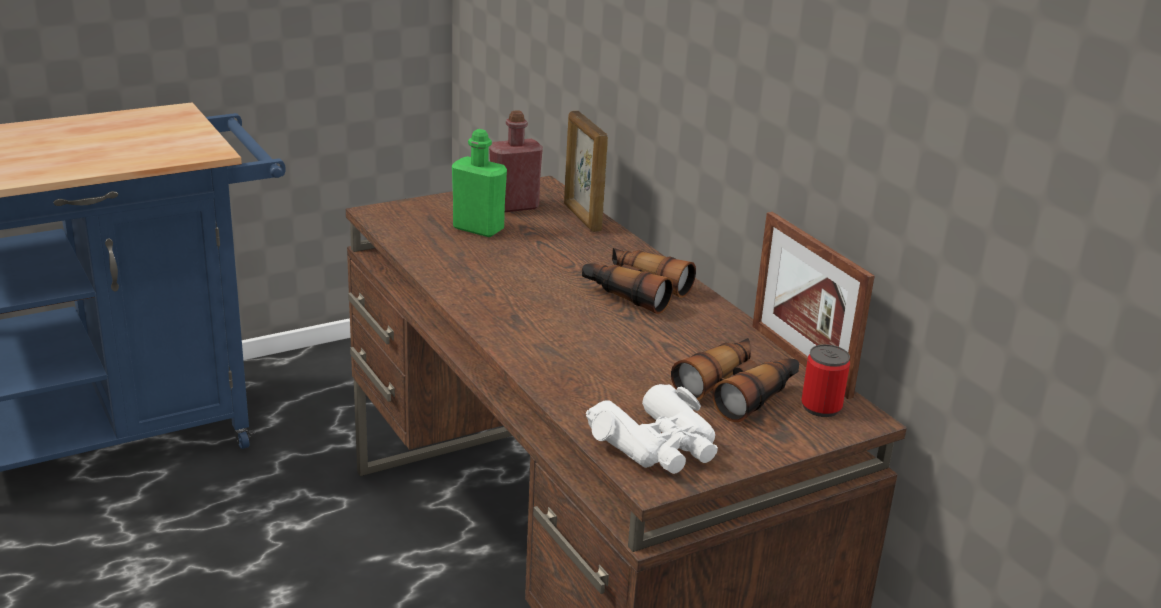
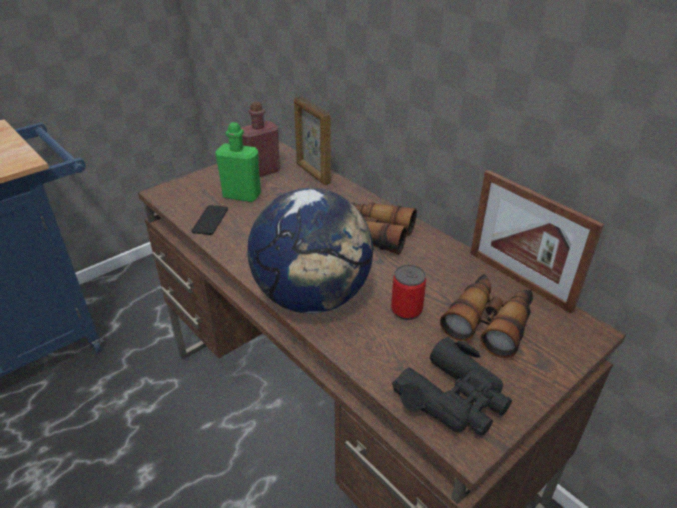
camera: 10 degrees left, 10 degrees up
white binoculars [586,384,718,474] -> black binoculars [392,337,512,436]
can [801,344,850,417] -> can moved to [391,265,426,320]
none -> phone [191,205,228,235]
none -> globe [248,188,373,314]

